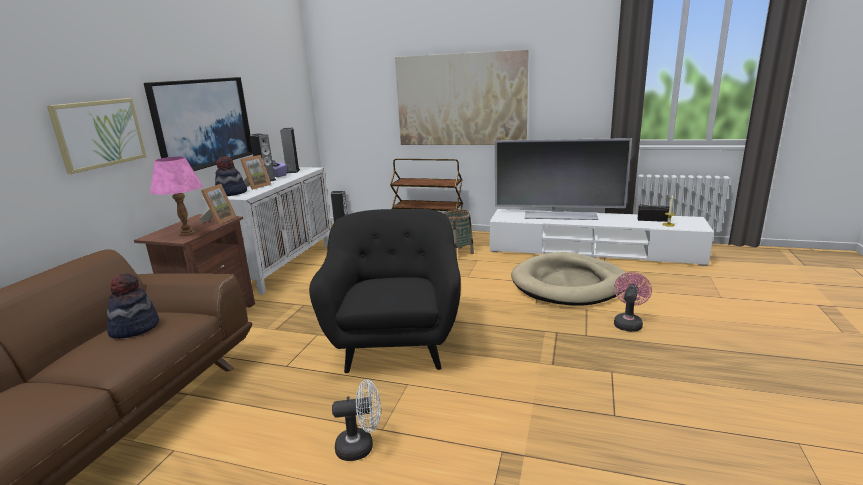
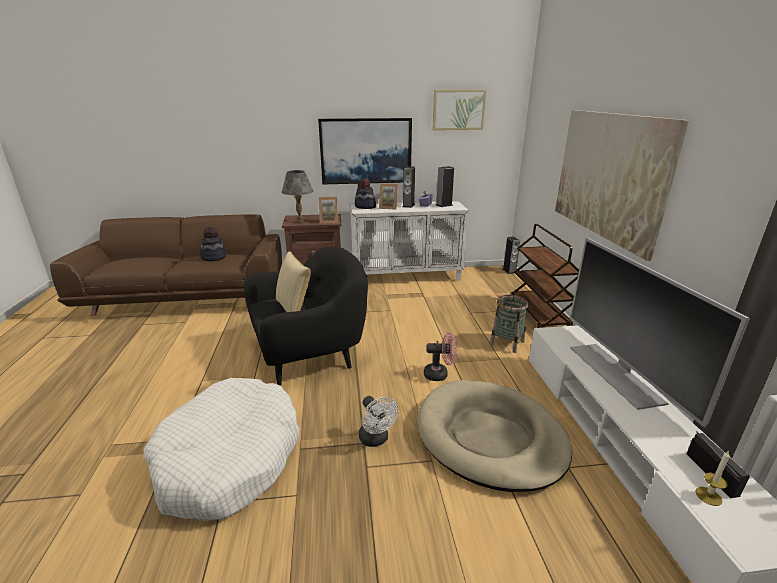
camera: 65 degrees right, 5 degrees up
picture [47,98,146,174] -> picture moved to [432,90,486,130]
pink table lamp [150,156,203,236] -> grey table lamp [282,170,313,223]
white fan [332,379,381,461] -> white fan moved to [359,396,398,447]
pink fan [614,272,652,332] -> pink fan moved to [424,333,457,381]
none -> white dog bed [143,378,300,521]
none -> pillow [276,251,311,312]

